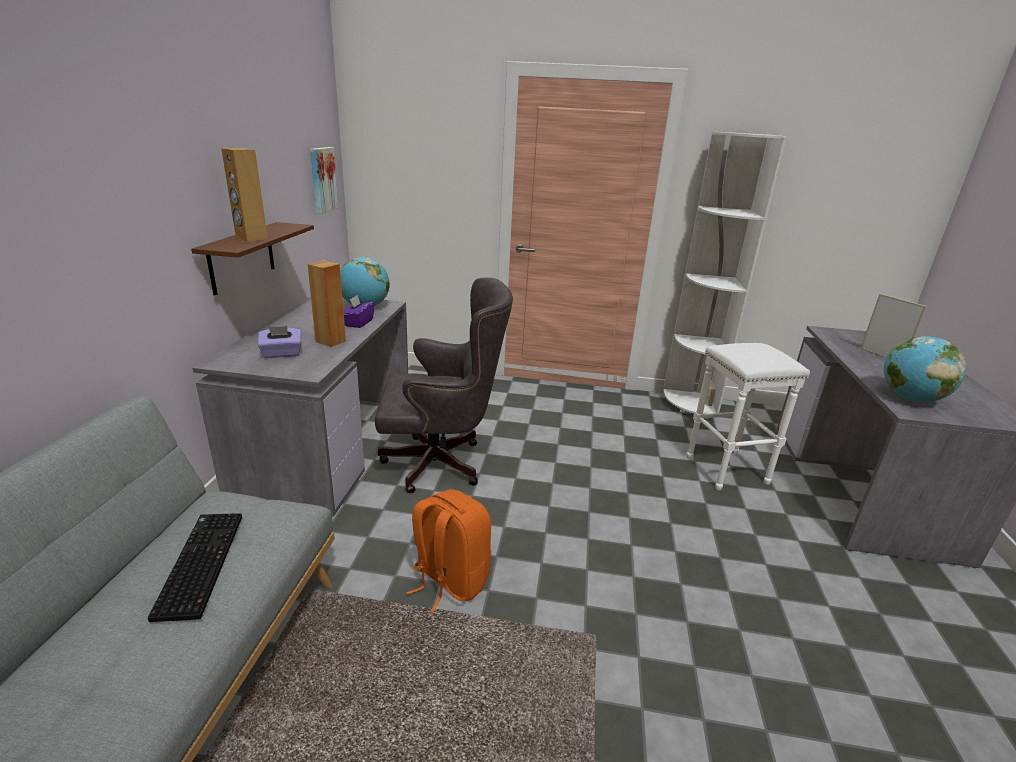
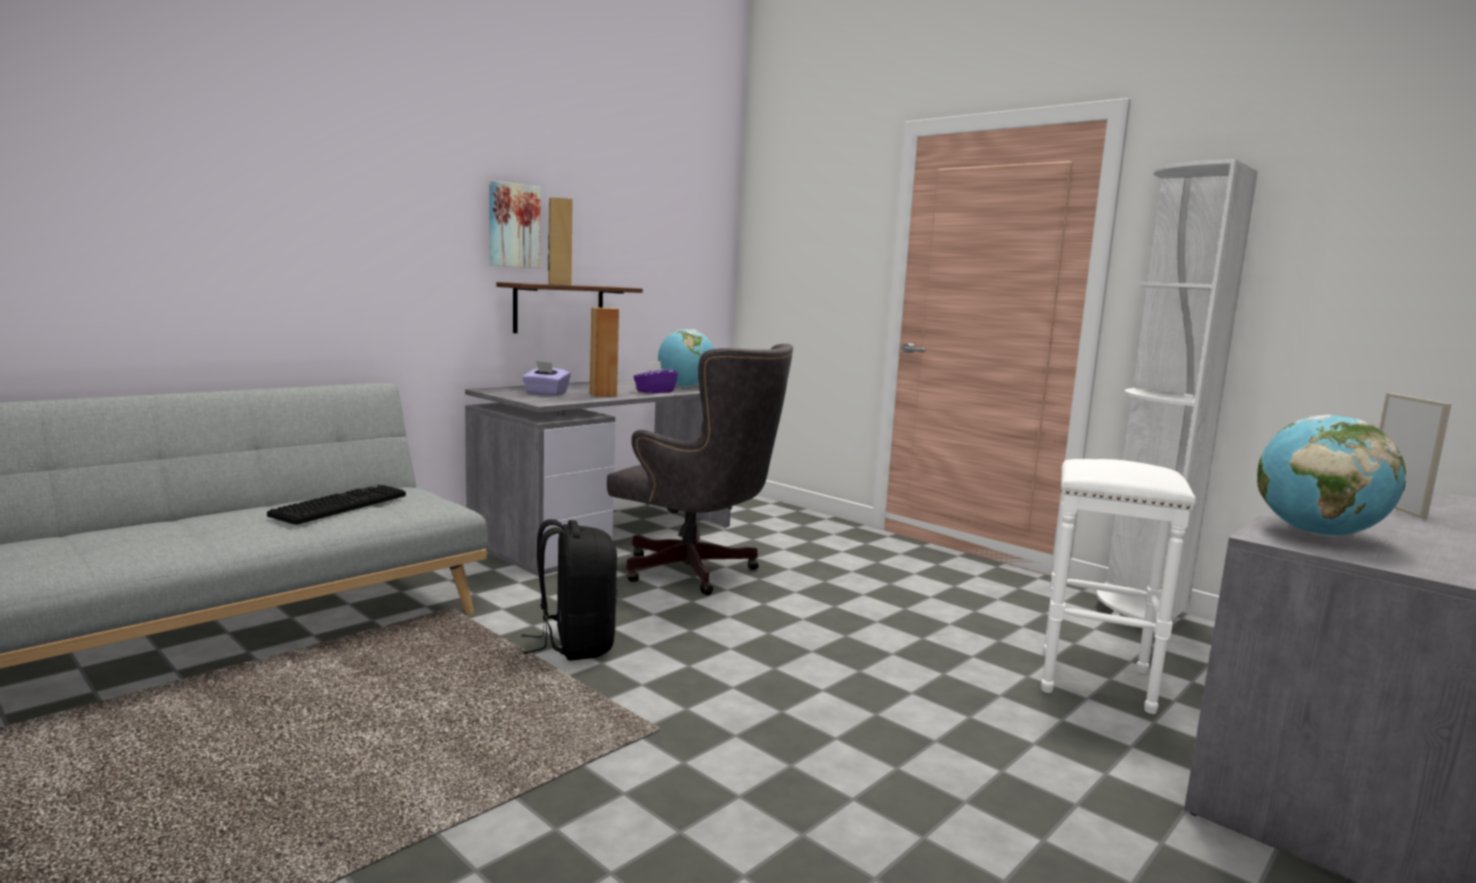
camera: 35 degrees right, 15 degrees down
picture [310,147,339,214] -> picture moved to [489,180,541,268]
orange backpack [406,489,491,613] -> black backpack [521,519,618,661]

